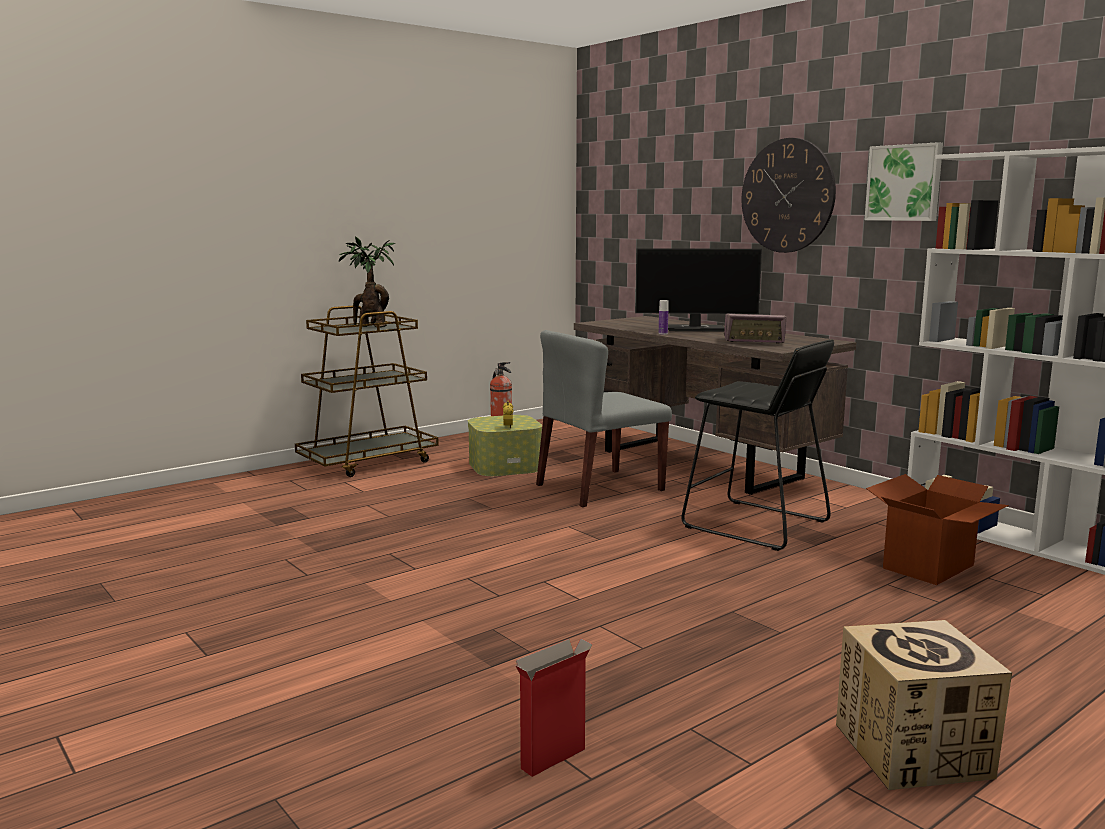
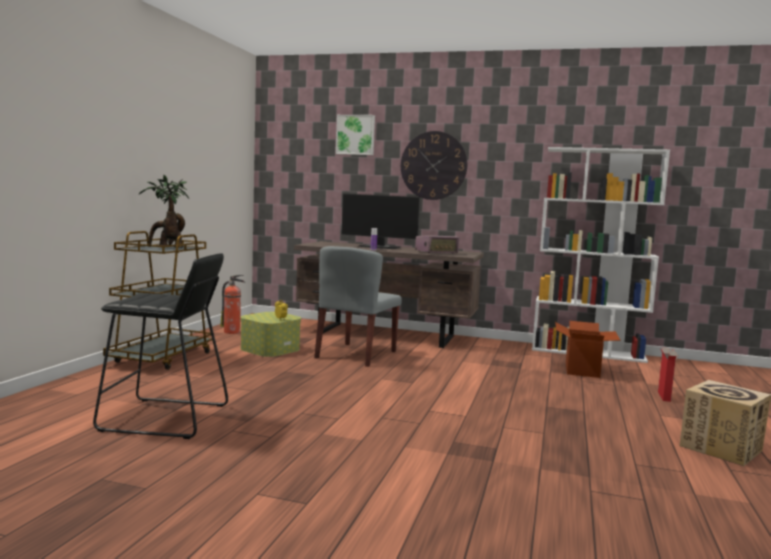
camera: 35 degrees left, 5 degrees down
cardboard box [515,639,592,777] -> cardboard box moved to [658,347,679,402]
monitor [635,248,762,332] -> monitor turned 45 degrees clockwise [341,194,420,249]
black stool [681,340,834,551] -> black stool moved to [93,253,228,439]
picture [865,142,943,221] -> picture moved to [336,115,375,155]

